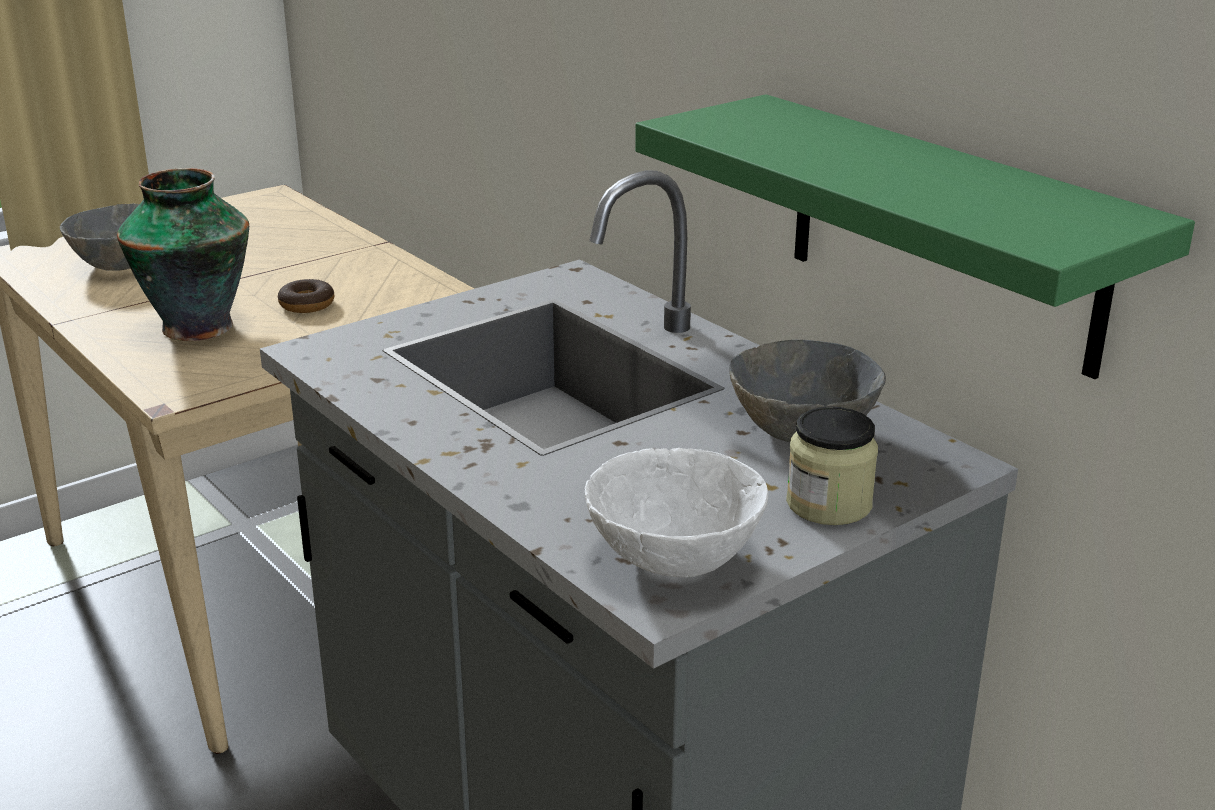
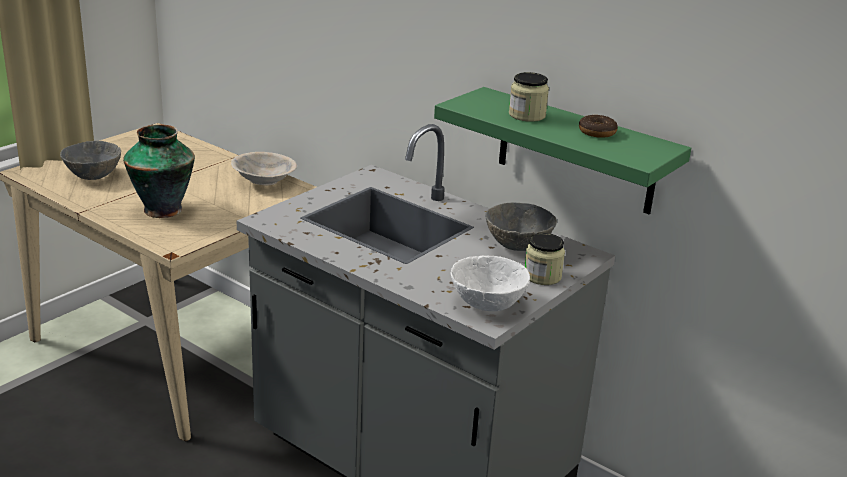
camera: 15 degrees left, 0 degrees up
donut [278,279,334,313] -> donut moved to [579,115,618,138]
none -> beige bowl [231,152,297,185]
none -> jar [509,72,549,122]

